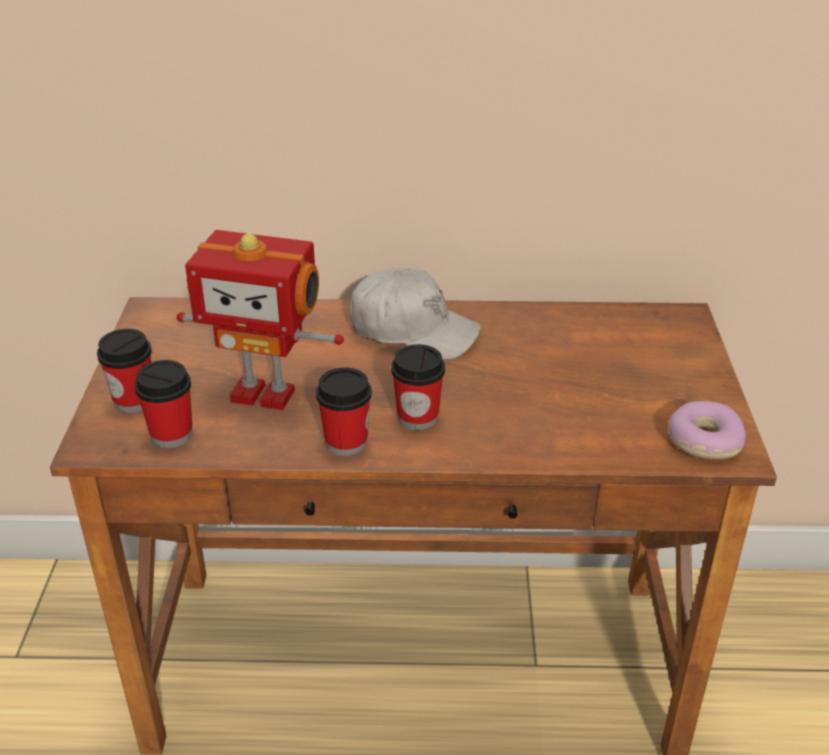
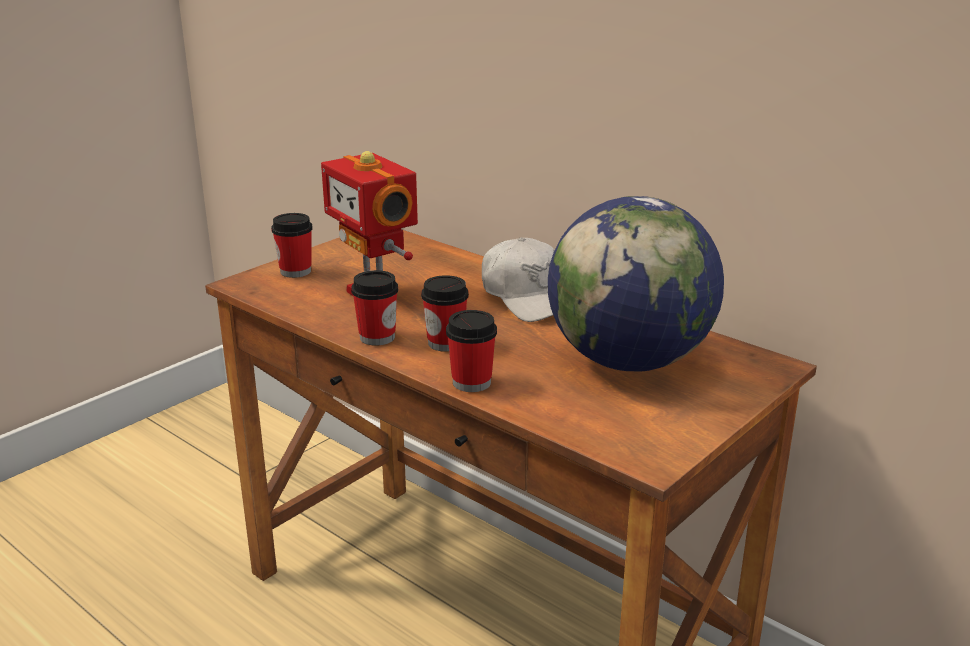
camera: 40 degrees right, 10 degrees down
cup [134,360,192,448] -> cup moved to [446,310,497,392]
donut [668,401,746,459] -> none
none -> globe [548,196,724,371]

